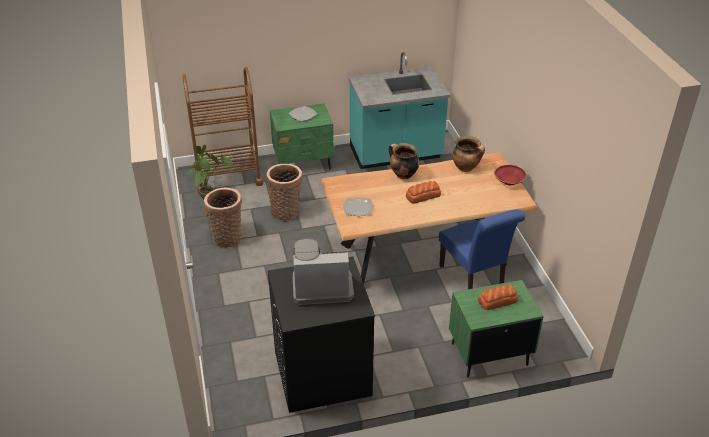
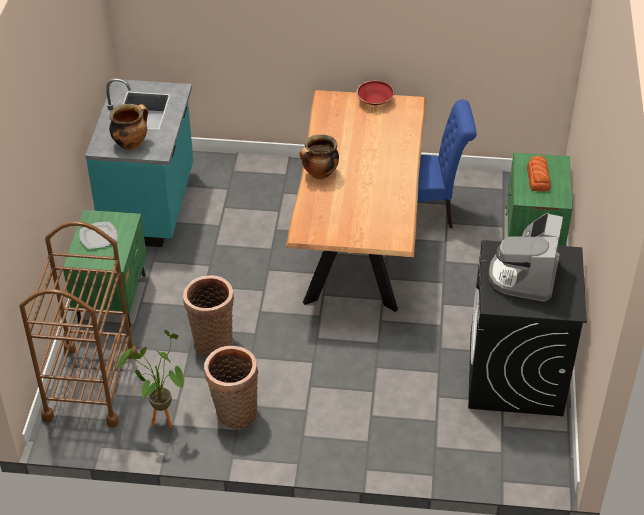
camera: 70 degrees left, 5 degrees up
plate [343,197,374,216] -> none
bread [406,181,441,204] -> none
cooking pot [452,136,485,172] -> cooking pot moved to [109,104,148,150]

